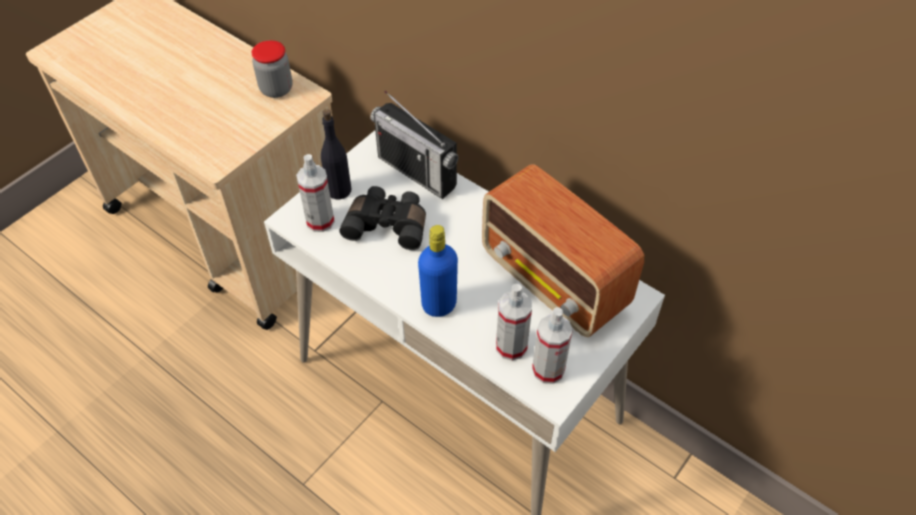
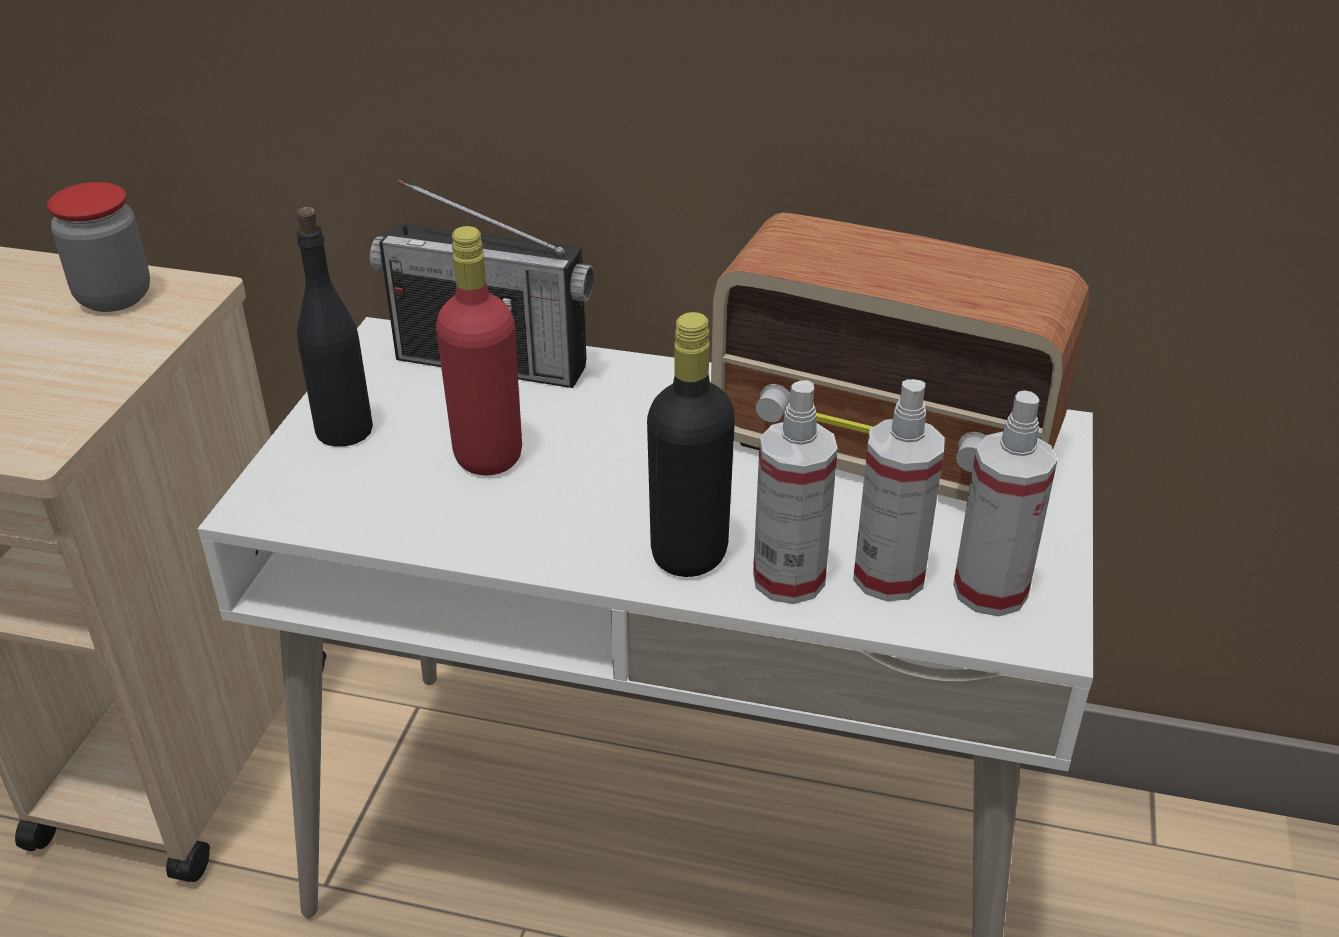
camera: 25 degrees left, 15 degrees down
spray bottle [296,154,335,232] -> spray bottle moved to [753,380,838,604]
black binoculars [339,186,426,250] -> red bottle [436,226,522,475]
blue bottle [418,225,458,317] -> black bottle [647,312,735,577]

